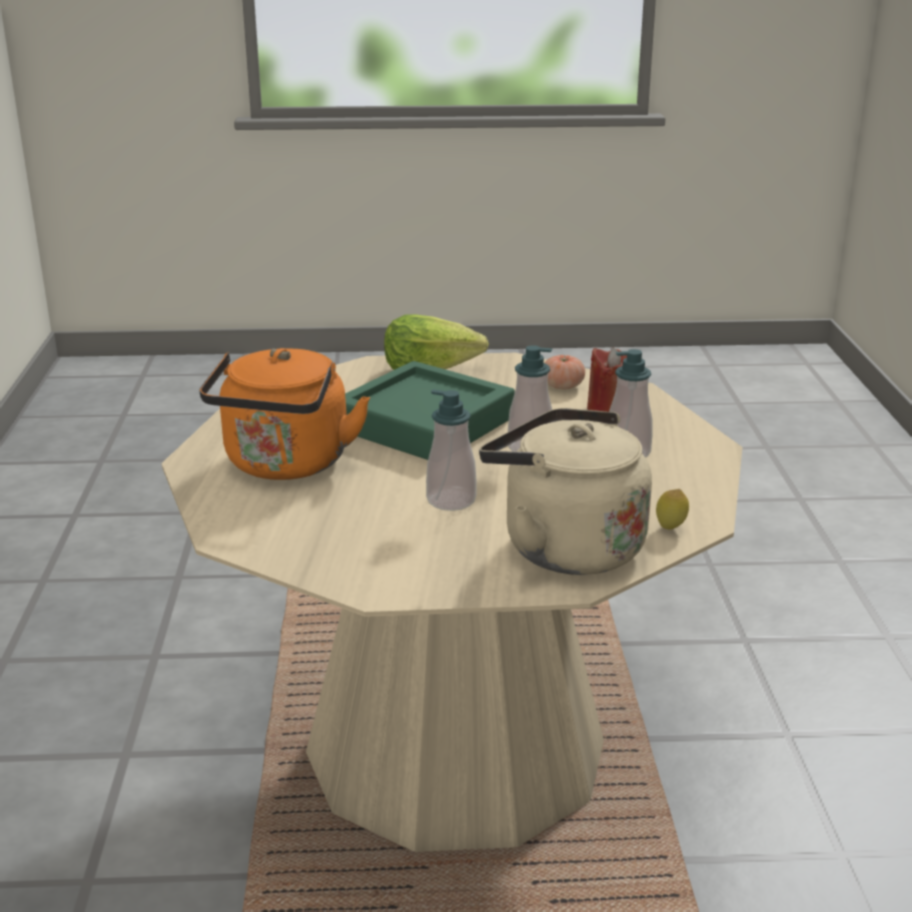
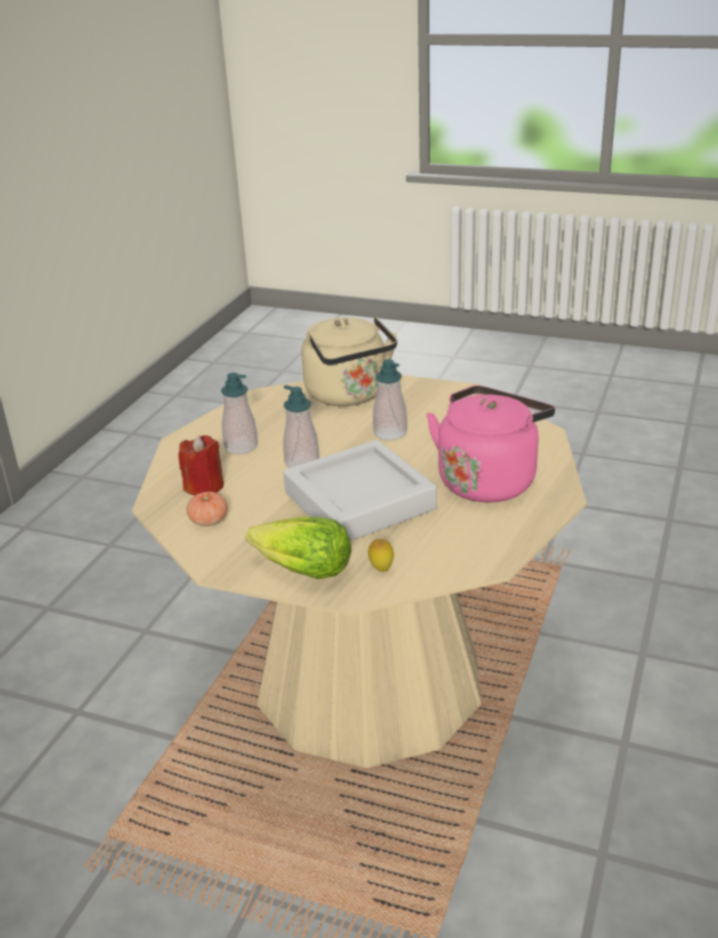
camera: 155 degrees left, 5 degrees up
orange kettle [199,348,370,480] -> pink kettle [426,385,555,503]
green tray [345,361,515,460] -> grey tray [283,440,437,541]
lemon [656,489,689,530] -> lemon moved to [368,539,394,572]

